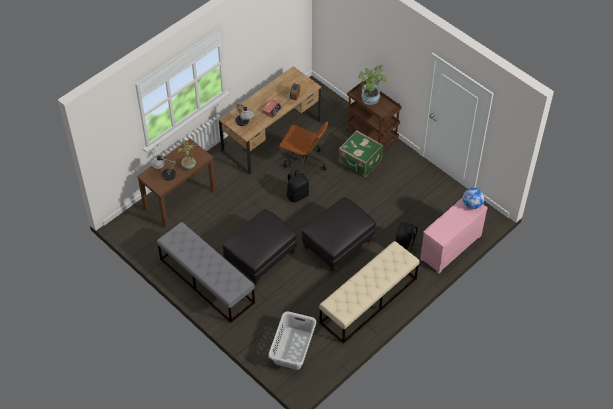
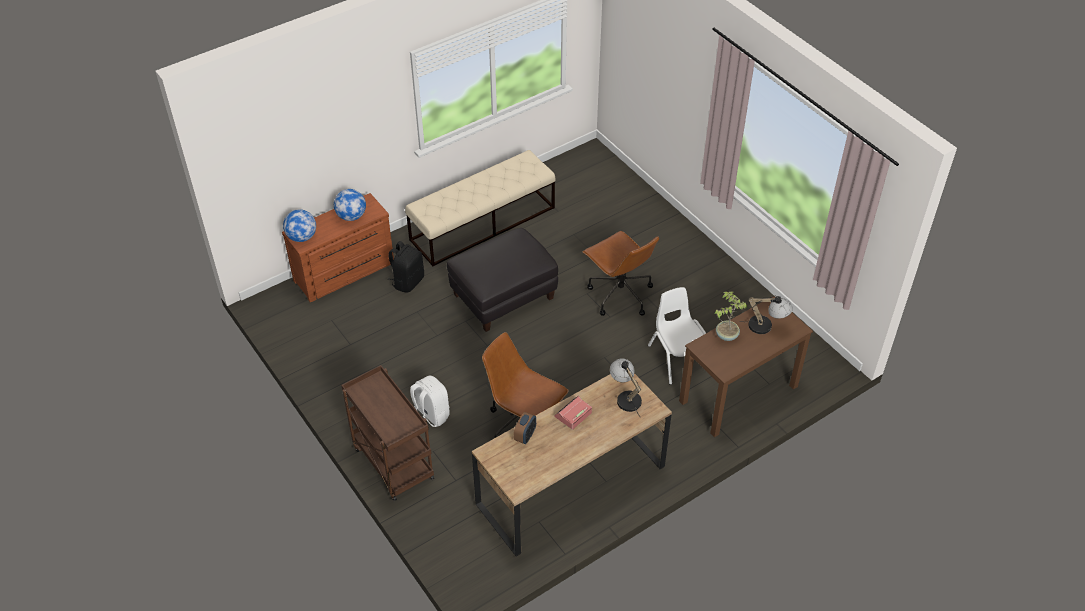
camera: 170 degrees left, 5 degrees down
grey bench [157,222,255,323] -> none
black ottoman [223,209,297,285] -> brown office chair [582,231,659,316]
grey laundry basket [268,311,316,370] -> none
black backpack [286,170,309,203] -> none
green suitcase [339,130,383,177] -> white backpack [410,375,450,427]
potted plant [359,65,388,105] -> none
pink dresser [420,197,488,274] -> brown dresser [282,193,394,303]
none -> globe [334,189,366,221]
none -> white chair [648,287,706,385]

